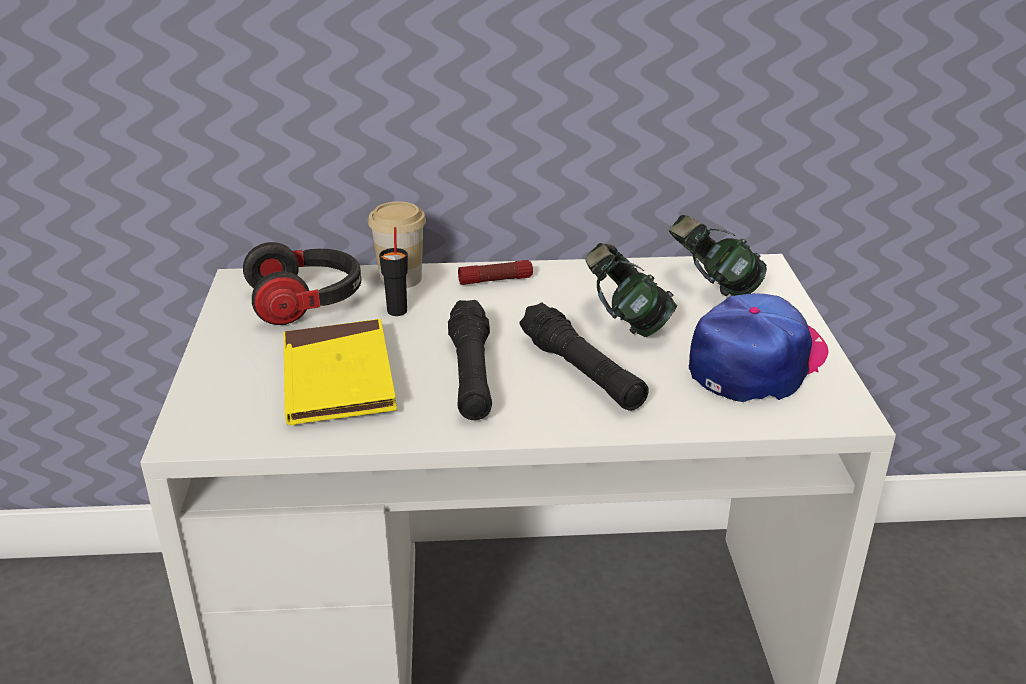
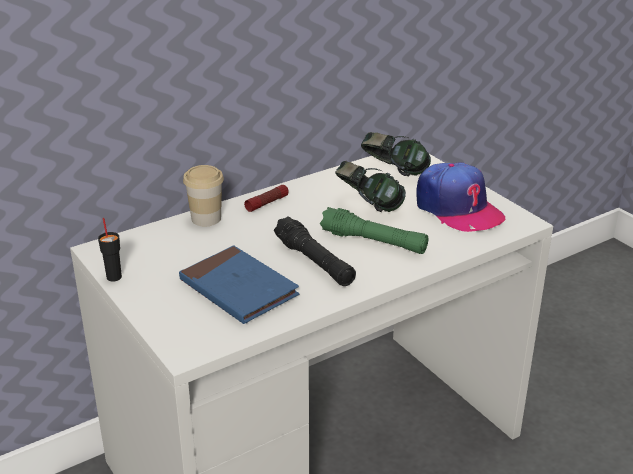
camera: 30 degrees left, 0 degrees up
headphones [243,242,361,325] -> none
yellow book [284,319,397,425] -> blue book [179,246,299,324]
black cup [379,227,408,316] -> black cup moved to [98,218,122,282]
black flashlight [520,302,649,411] -> green flashlight [320,207,428,254]
cap [689,293,829,402] -> cap turned 135 degrees clockwise [416,162,506,232]

